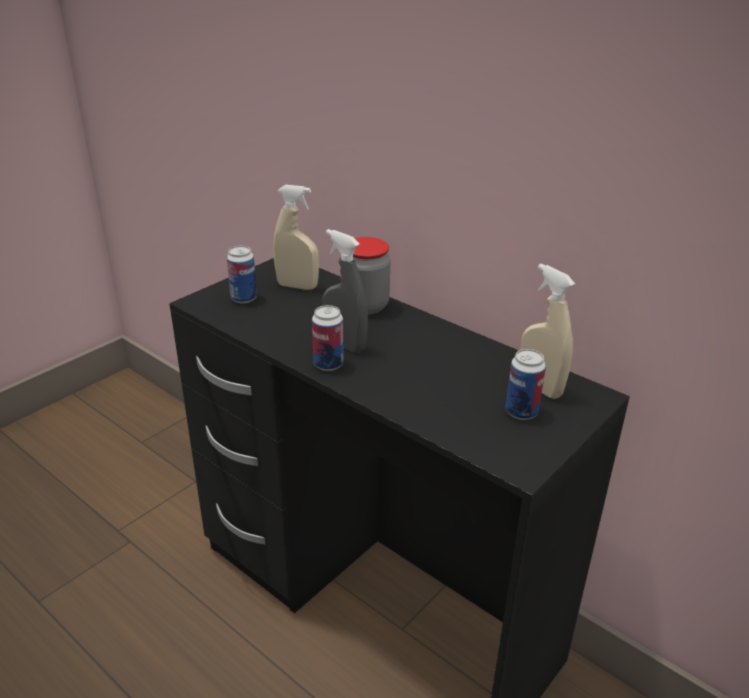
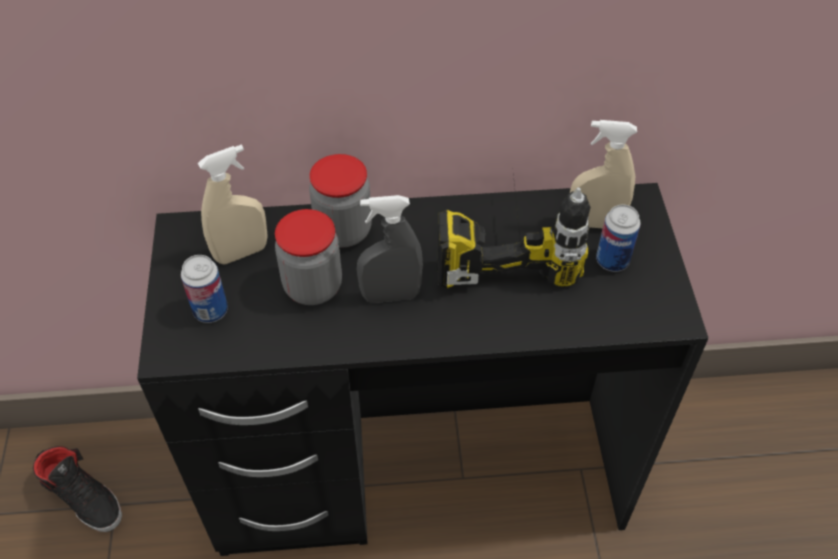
camera: 45 degrees left, 20 degrees up
can [312,305,344,371] -> none
none -> black shoe [33,446,122,532]
none -> jar [275,209,342,305]
none -> power drill [437,174,591,288]

